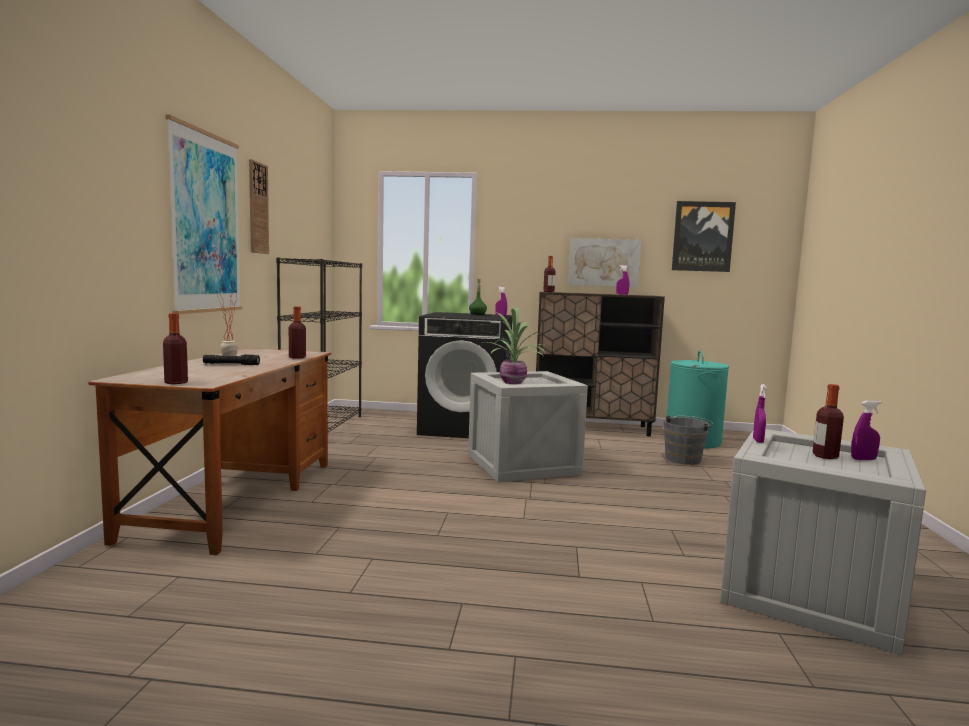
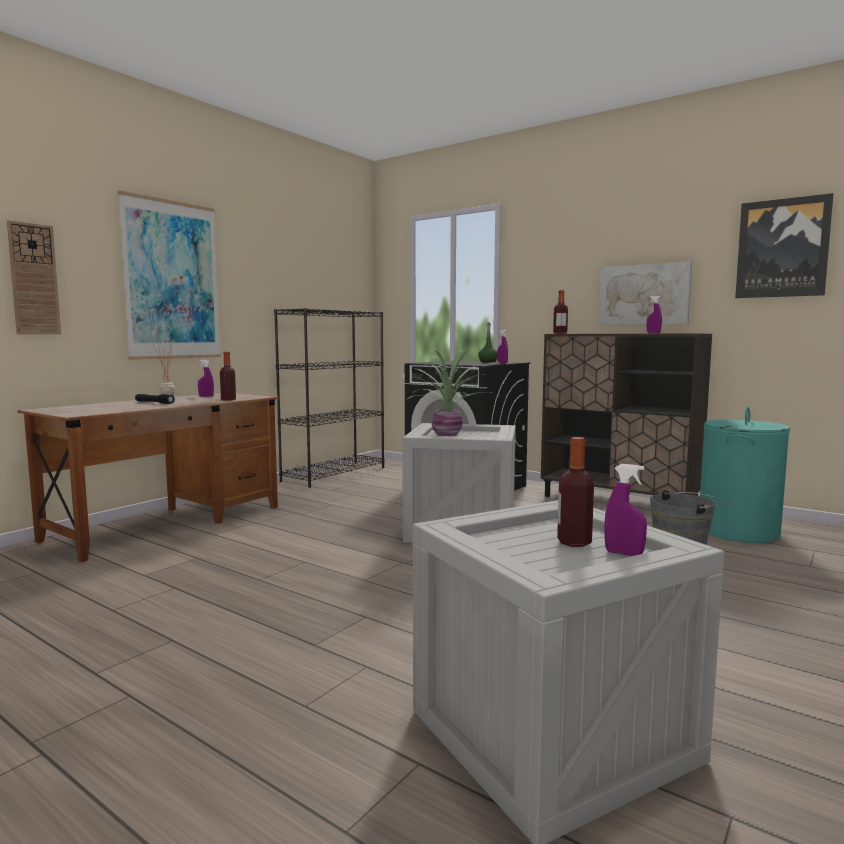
camera: 30 degrees right, 0 degrees up
bottle [163,313,188,384] -> none
wall clock [249,159,269,254] -> wall clock moved to [7,220,61,334]
purple spray bottle [753,384,767,443] -> purple spray bottle moved to [198,360,214,397]

